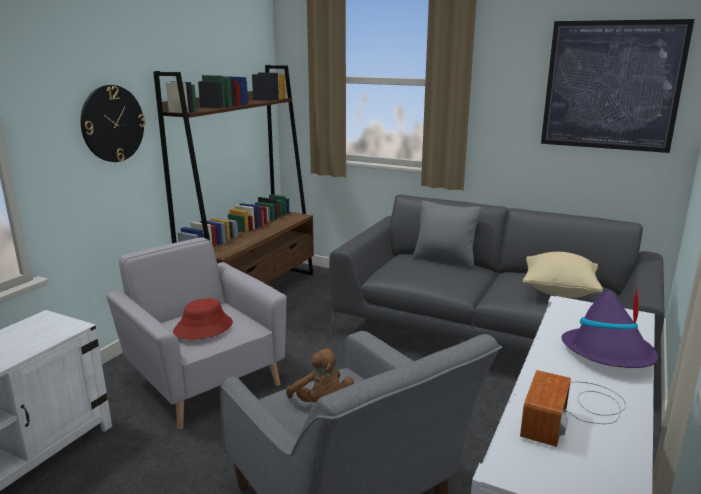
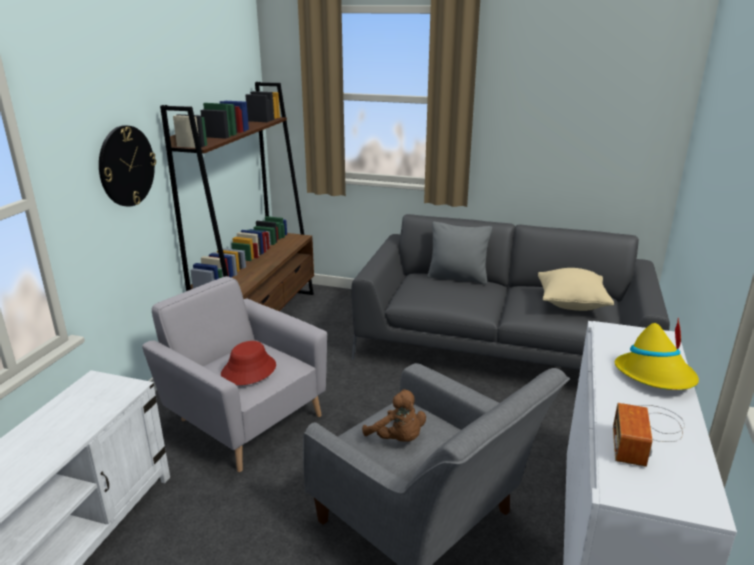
camera: 10 degrees left, 5 degrees up
picture [541,19,694,153] -> none
purple hat [562,285,658,368] -> yellow hat [615,317,699,390]

